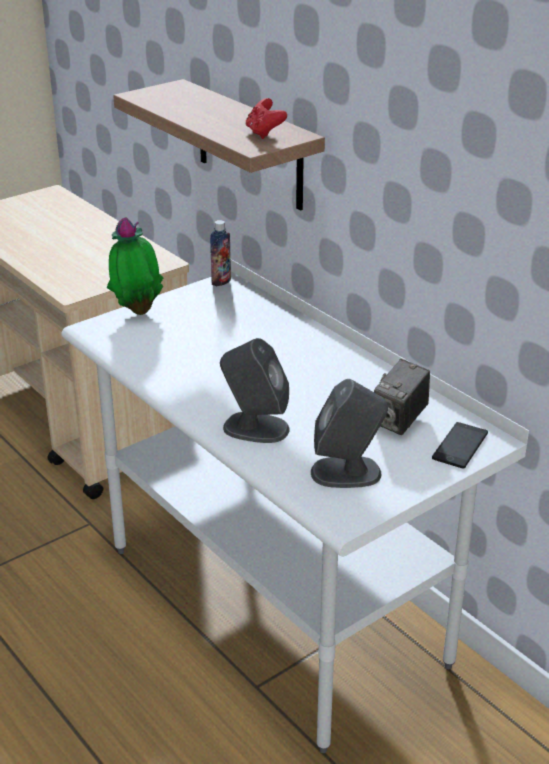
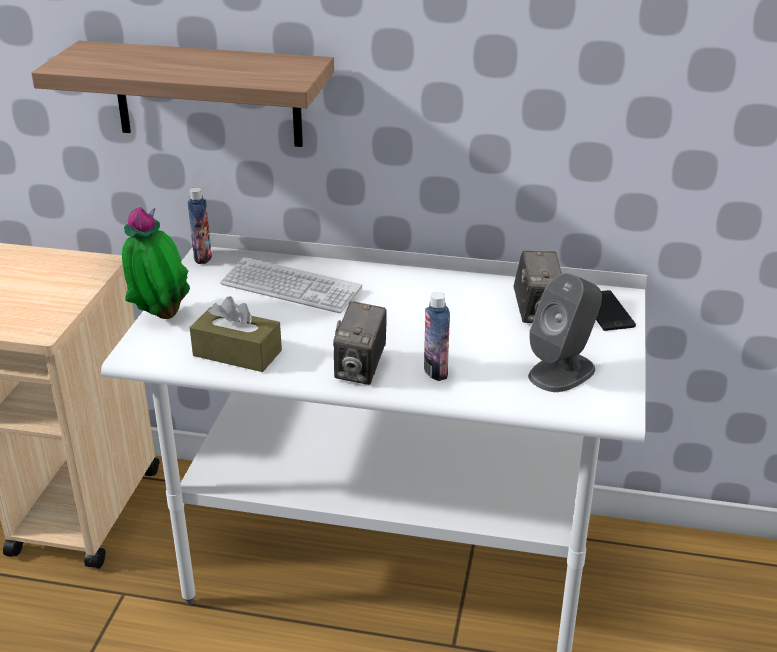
camera: 40 degrees left, 0 degrees up
grey speaker [220,338,290,443] -> bottle [424,292,450,381]
red game controller [246,98,287,139] -> none
none -> brown tissue box [190,296,282,372]
none -> keyboard [220,257,362,313]
none -> camera [333,301,387,385]

